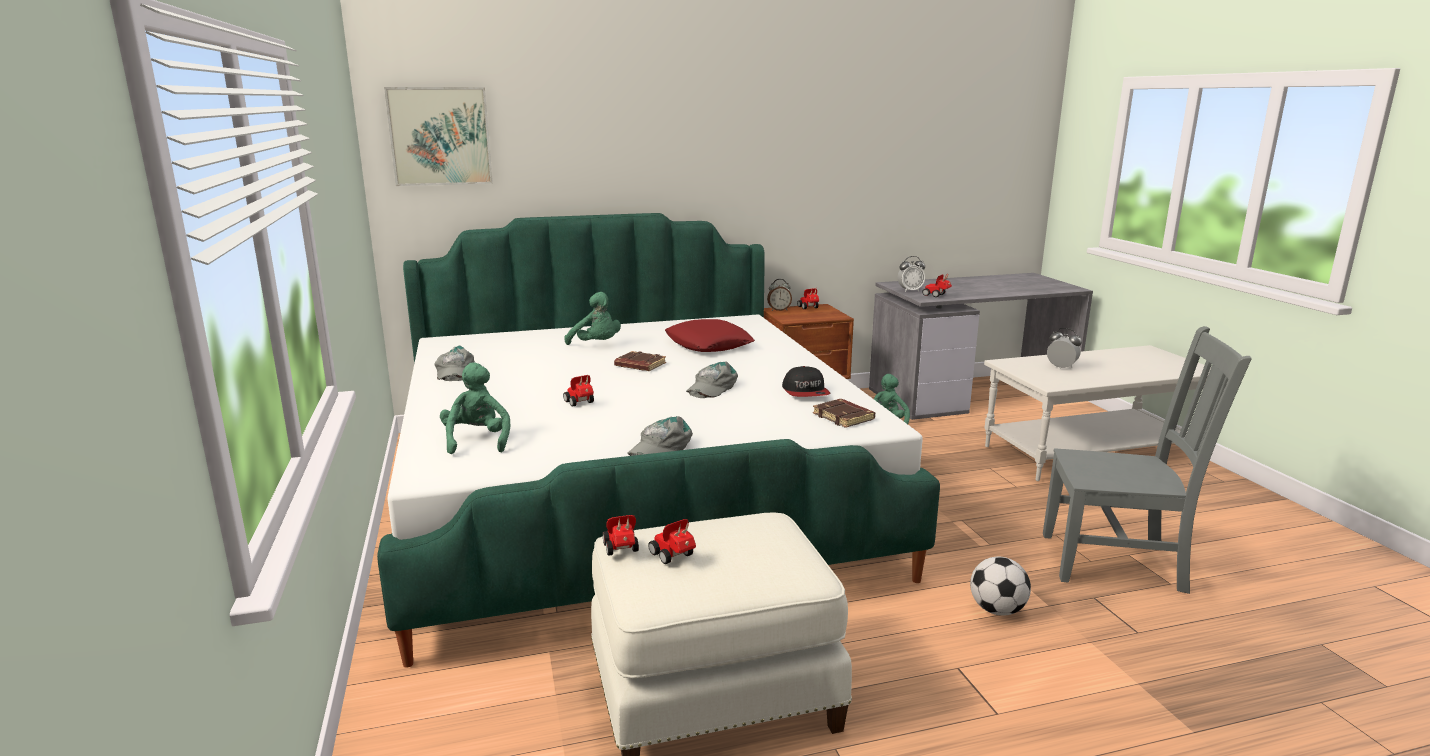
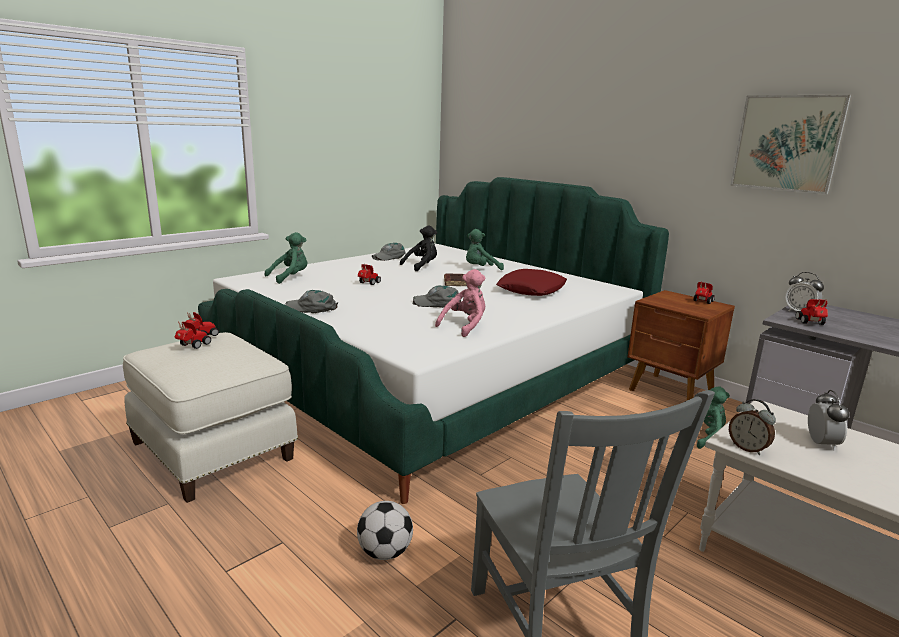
camera: 60 degrees right, 0 degrees up
picture [384,87,493,186] -> picture moved to [730,95,851,194]
green plush toy [564,292,621,345] -> green plush toy turned 60 degrees clockwise [466,229,504,270]
alarm clock [767,279,792,311] -> alarm clock moved to [729,399,776,455]
cap [782,366,830,397] -> pink plush toy [435,269,485,337]
brown book [813,399,875,428] -> none
none -> black plush toy [400,225,437,271]

